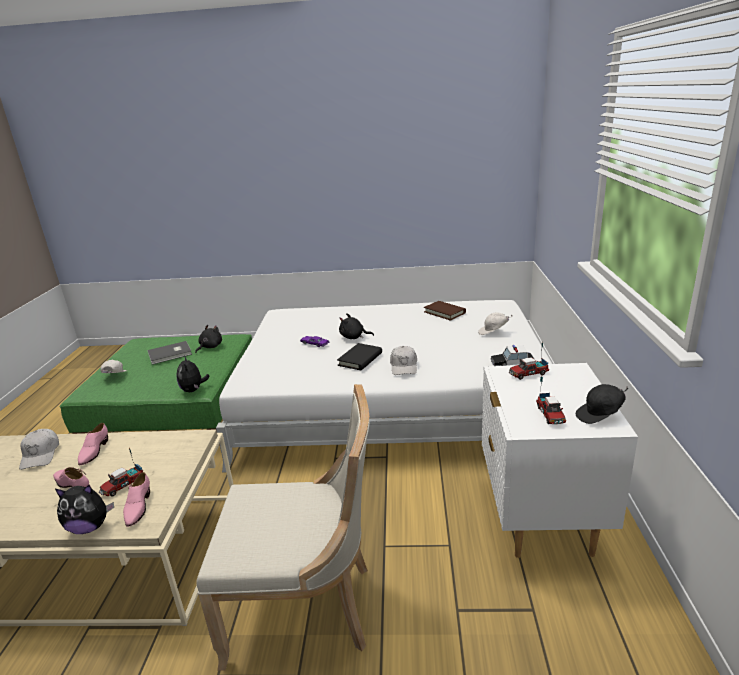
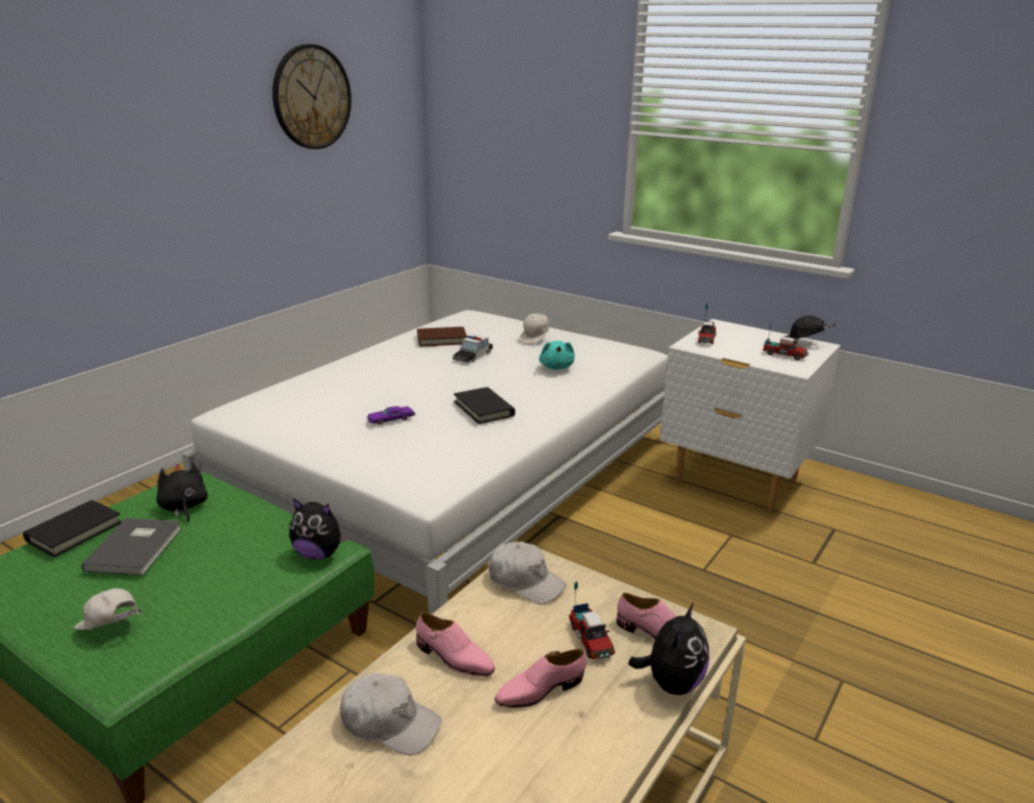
camera: 60 degrees left, 0 degrees up
beige chair [197,384,370,671] -> none
black plush toy [339,313,374,339] -> none
white cap [390,346,417,375] -> white cap moved to [489,542,567,604]
toy car [491,345,534,366] -> toy car moved to [453,334,493,363]
black cap [576,384,628,424] -> black cap turned 90 degrees clockwise [784,315,835,340]
none -> black book [23,500,122,557]
none -> wall clock [272,44,351,149]
none -> turquoise plush toy [539,341,575,370]

